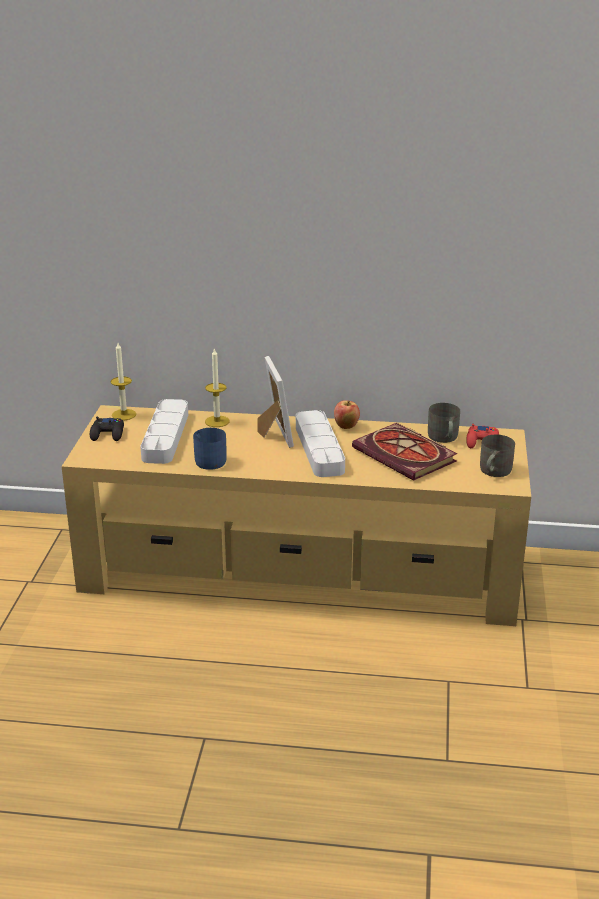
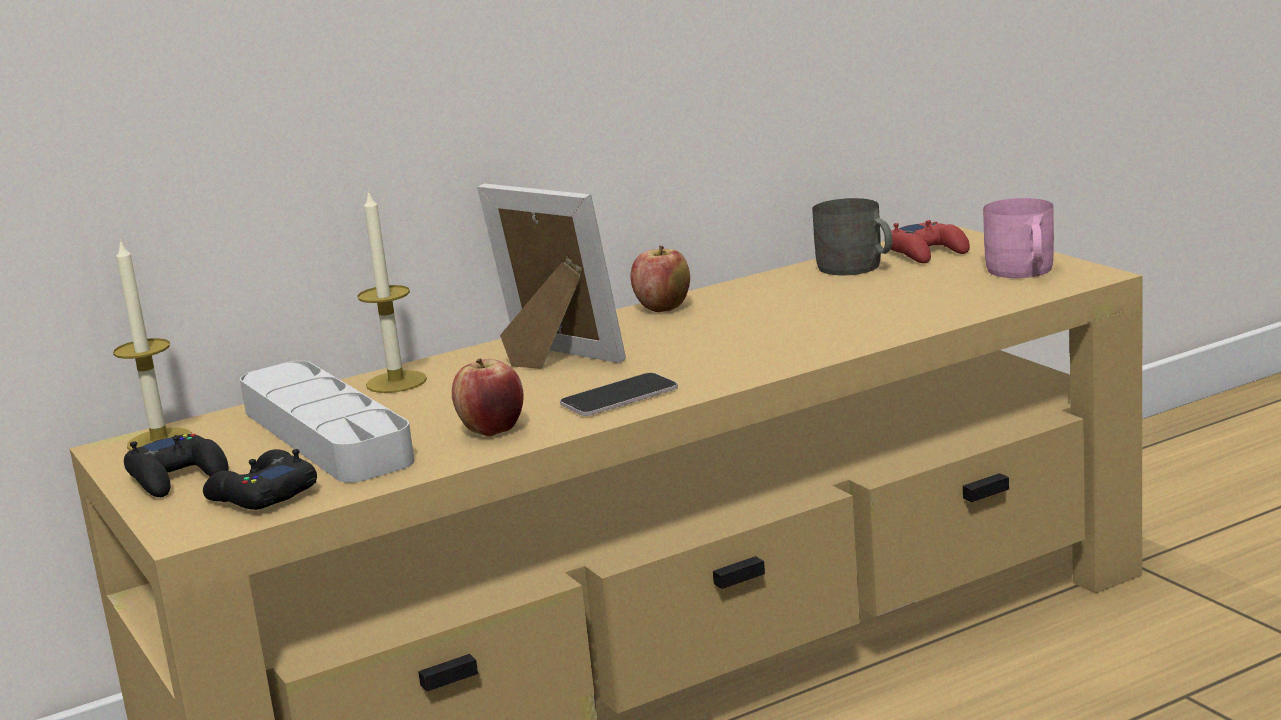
camera: 35 degrees left, 10 degrees down
blue mug [193,428,227,470] -> apple [452,358,524,437]
grey tray [296,410,345,477] -> none
book [352,423,457,481] -> none
grey mug [480,435,515,477] -> pink mug [983,198,1054,278]
none -> black game controller [203,449,317,510]
none -> phone [560,373,678,416]

